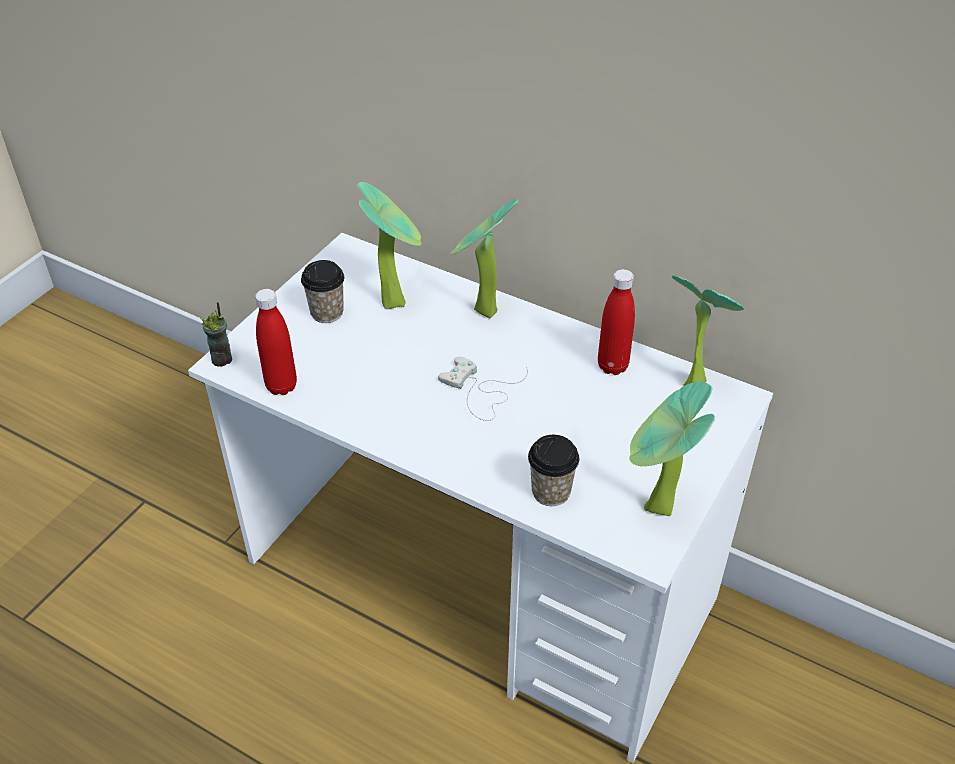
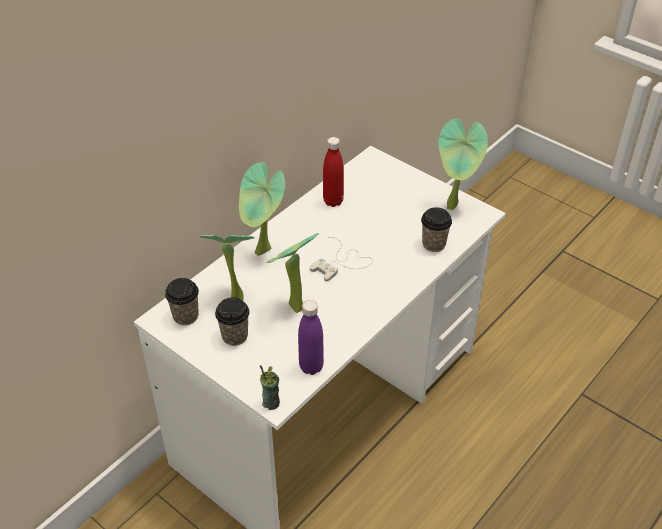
camera: 80 degrees left, 0 degrees up
red bottle [255,289,297,395] -> purple bottle [298,300,324,375]
potted plant [672,275,744,386] -> potted plant moved to [267,233,319,313]
none -> cup [165,278,199,325]

